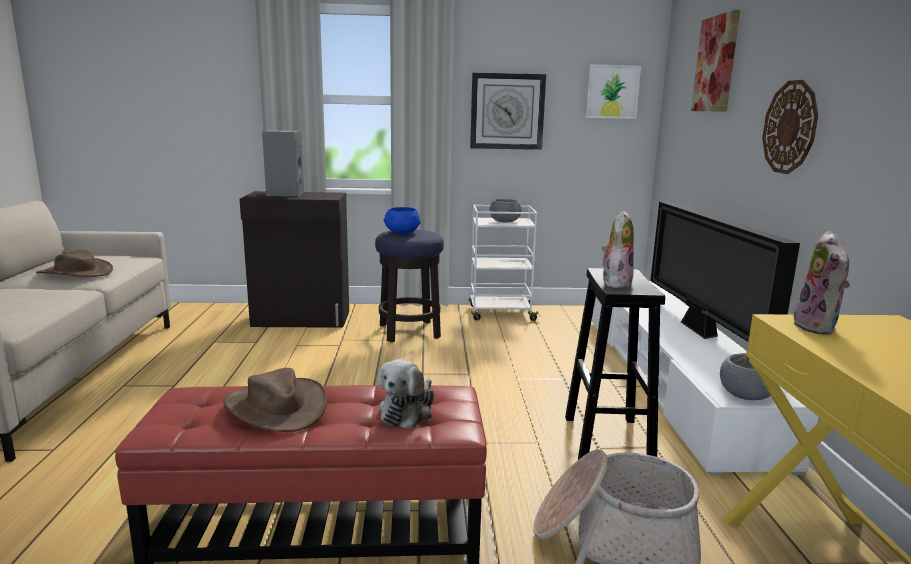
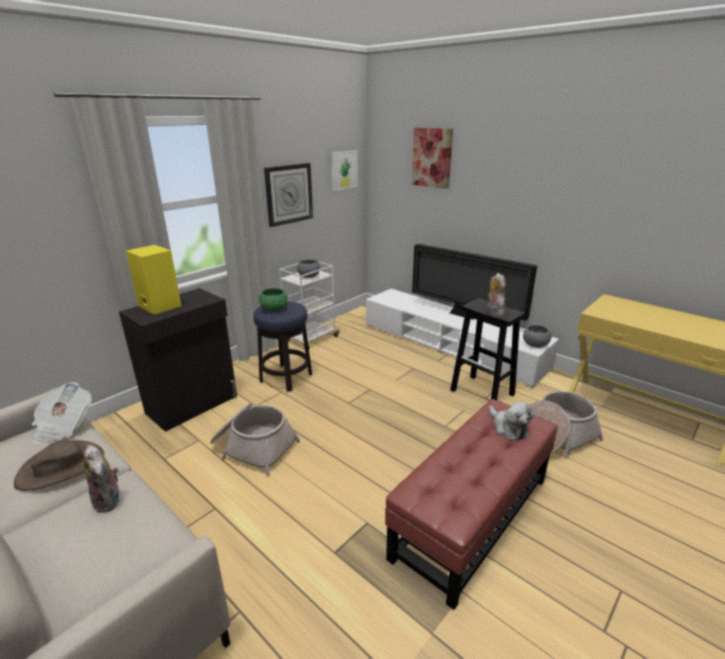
camera: 45 degrees left, 10 degrees up
brown hat [223,368,328,432] -> none
grey speaker [262,130,304,197] -> yellow speaker [126,245,182,315]
blue bowl [384,207,421,234] -> green bowl [259,288,288,311]
wall clock [762,80,818,174] -> none
plush toy [789,231,850,335] -> plush toy moved to [84,445,119,513]
none -> newspaper [32,382,92,444]
none -> basket [210,403,300,476]

